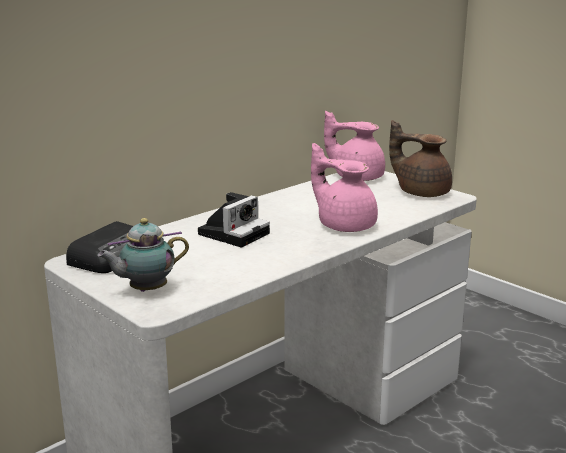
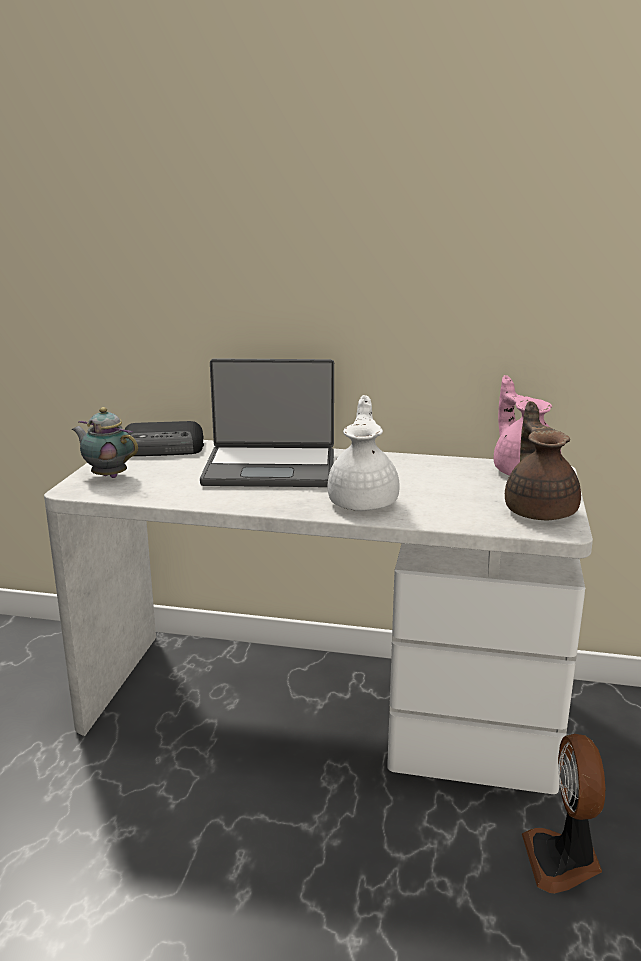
camera: 55 degrees right, 0 degrees up
camera [198,192,270,248] -> laptop [200,358,334,487]
pink teapot [311,143,378,232] -> white teapot [327,395,399,511]
none -> fan [522,734,605,894]

